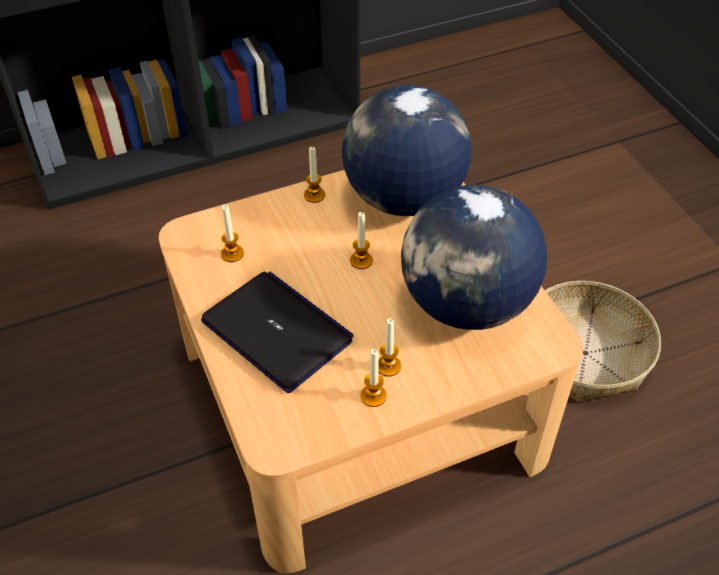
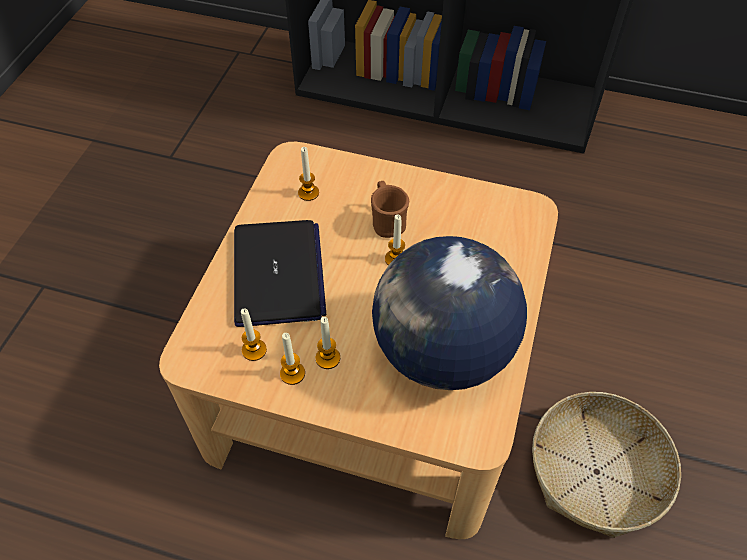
camera: 40 degrees right, 5 degrees up
candle [304,147,325,203] -> candle moved to [241,308,267,361]
globe [342,85,472,216] -> none
none -> brown mug [371,181,409,238]

